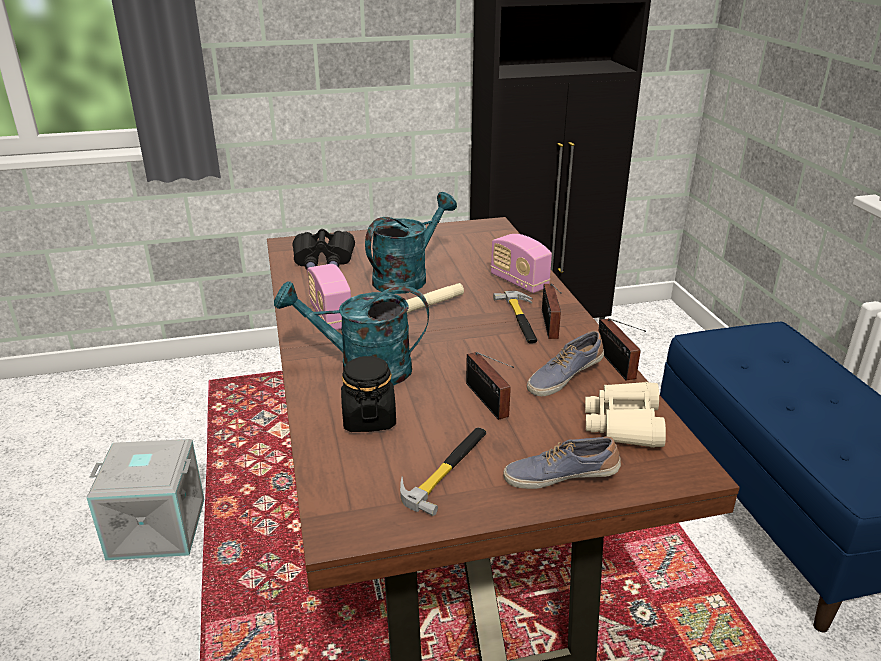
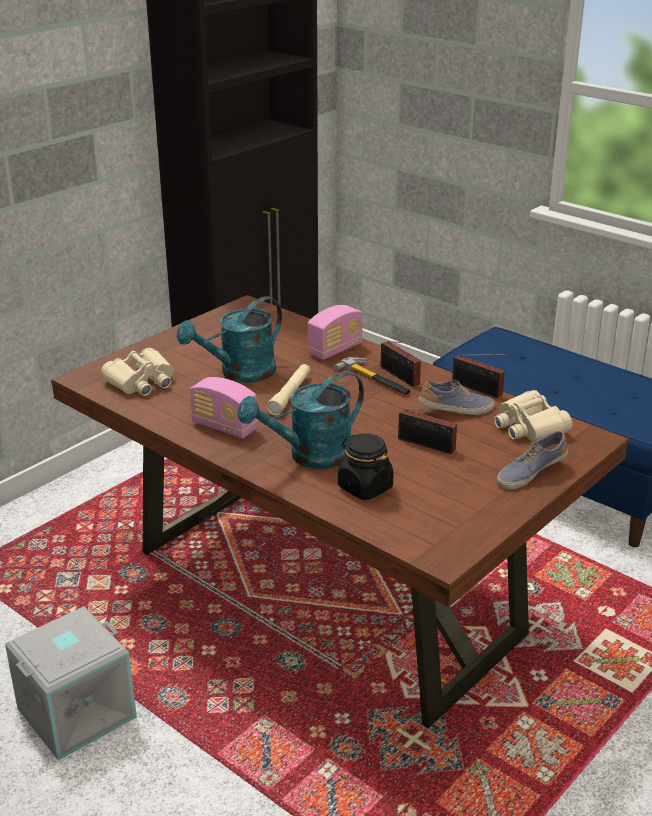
camera: 35 degrees left, 0 degrees up
black binoculars [292,229,355,270] -> beige binoculars [101,348,174,396]
turquoise watering can [365,192,457,294] -> turquoise watering can turned 135 degrees counterclockwise [177,296,282,383]
hammer [400,427,486,516] -> none
radio [491,234,552,293] -> radio turned 60 degrees counterclockwise [307,305,363,360]
shoe [527,330,604,396] -> shoe turned 120 degrees counterclockwise [418,380,494,415]

